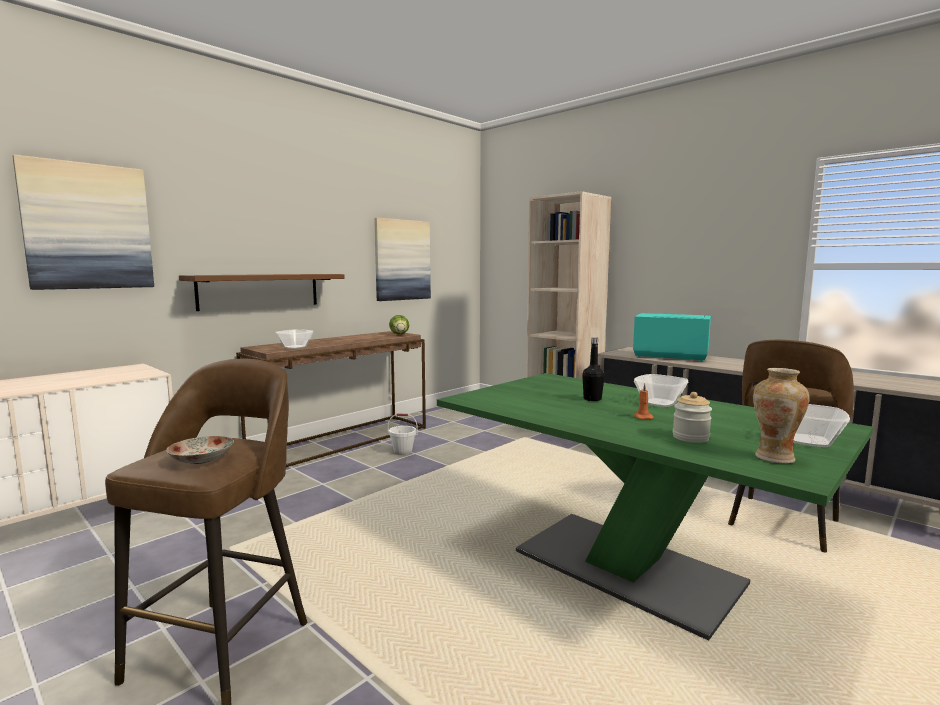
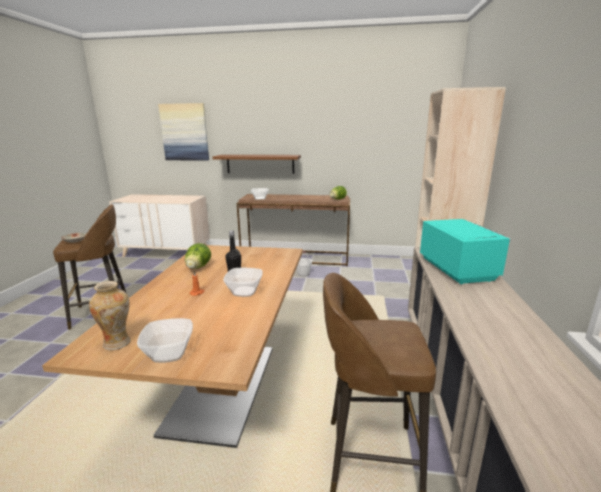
camera: 55 degrees right, 10 degrees up
picture [374,218,431,301] -> none
green dining table [437,373,873,641] -> brown dining table [42,245,303,448]
jar [673,392,712,443] -> none
none -> lettuce [185,243,211,269]

